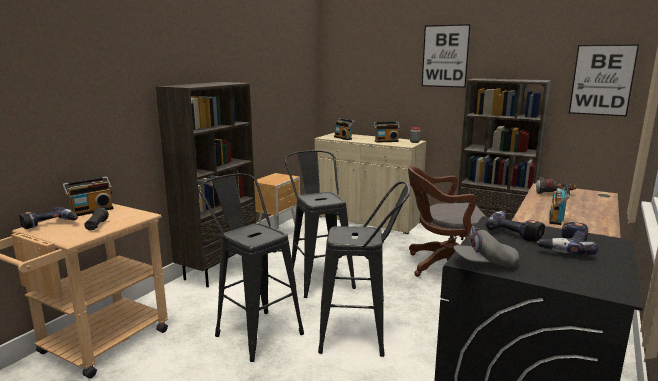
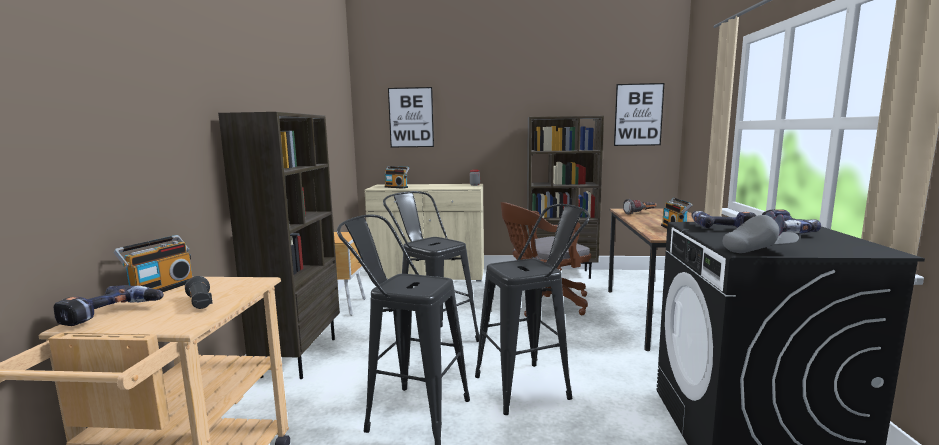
camera: 25 degrees left, 5 degrees down
radio [374,121,400,143] -> none
picture [422,24,471,88] -> picture moved to [388,87,434,147]
grey cap [453,226,519,268] -> grey cap turned 150 degrees counterclockwise [723,211,799,253]

